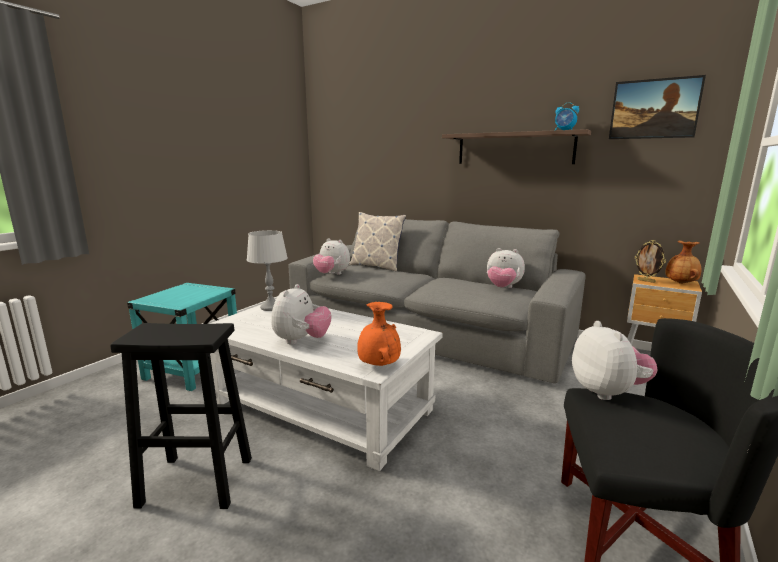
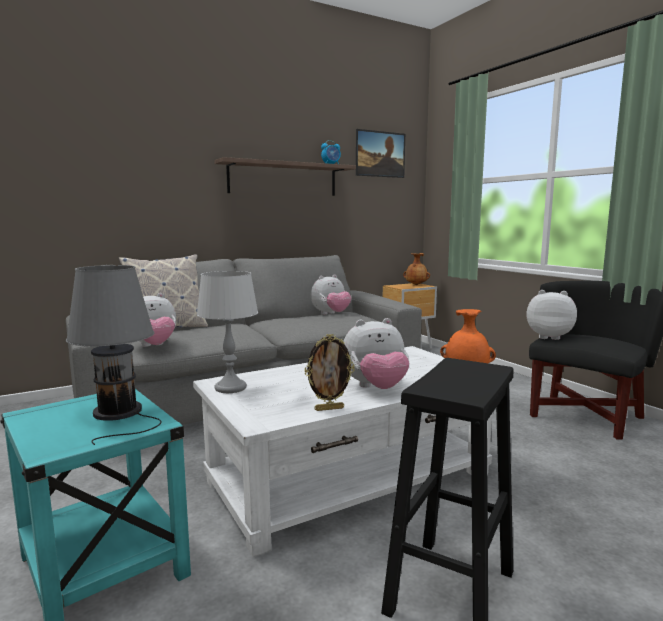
camera: 60 degrees left, 5 degrees down
plush toy [271,284,332,344] -> plush toy turned 120 degrees clockwise [343,318,410,389]
picture frame [635,240,666,283] -> picture frame moved to [305,334,355,411]
none -> grey table lamp [66,265,162,445]

